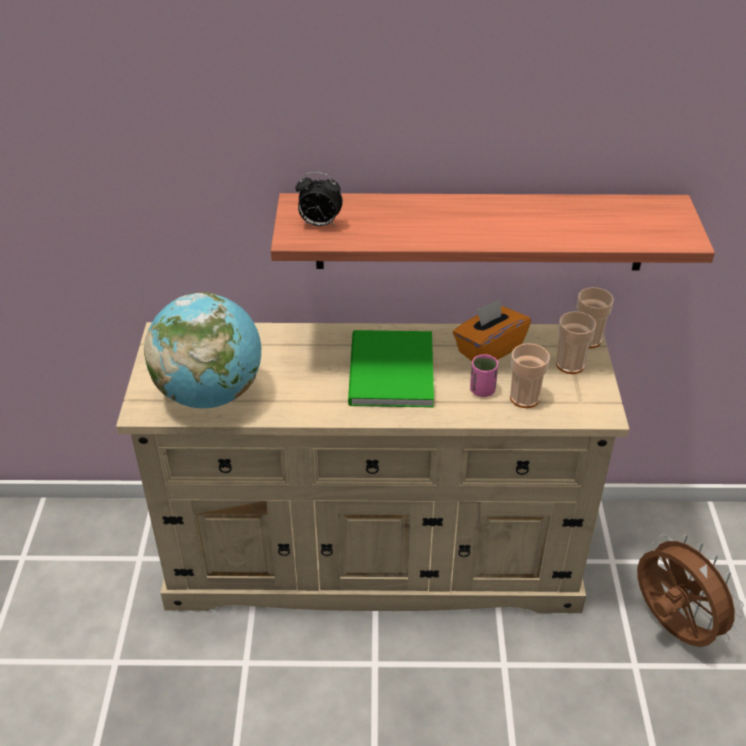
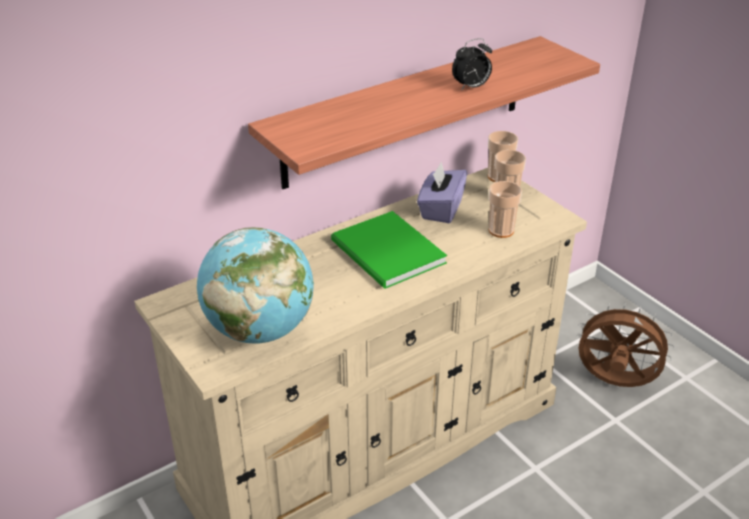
camera: 35 degrees left, 5 degrees down
alarm clock [295,172,343,227] -> alarm clock moved to [452,38,492,91]
orange tissue box [453,299,531,361] -> purple tissue box [417,162,467,223]
pink cup [470,354,498,397] -> none

